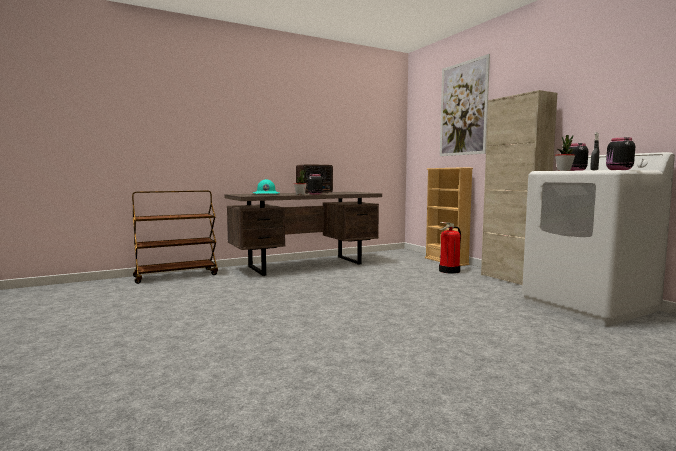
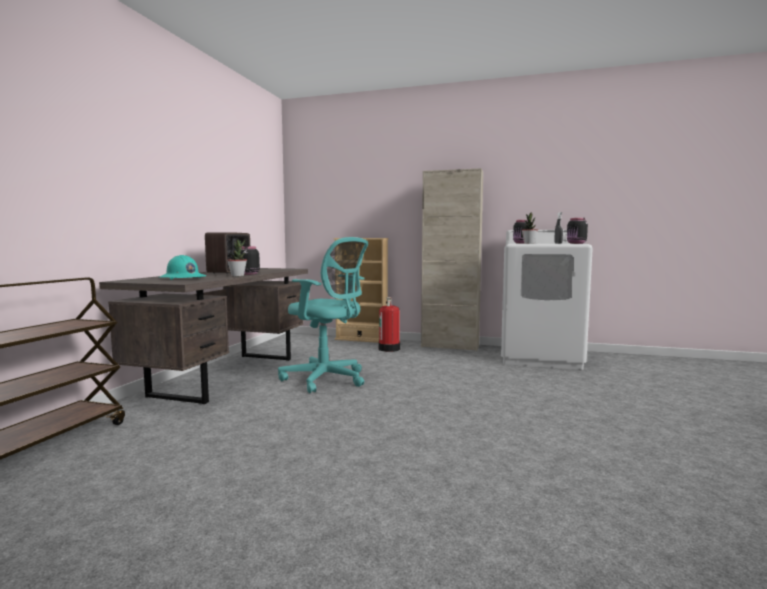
camera: 45 degrees left, 0 degrees up
picture [440,54,490,156] -> none
none -> turquoise office chair [278,237,368,393]

